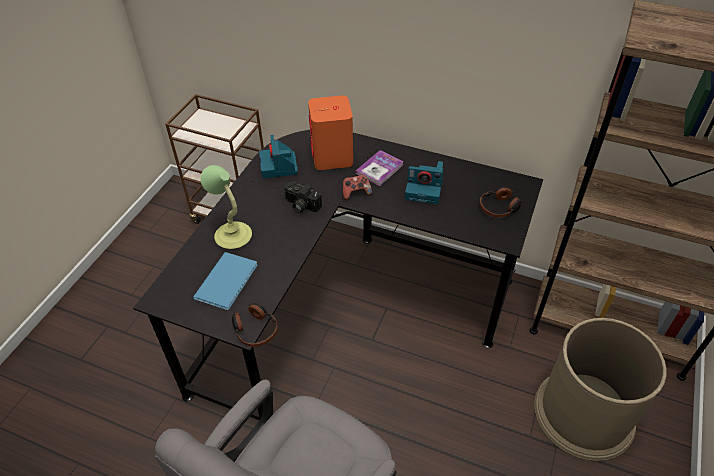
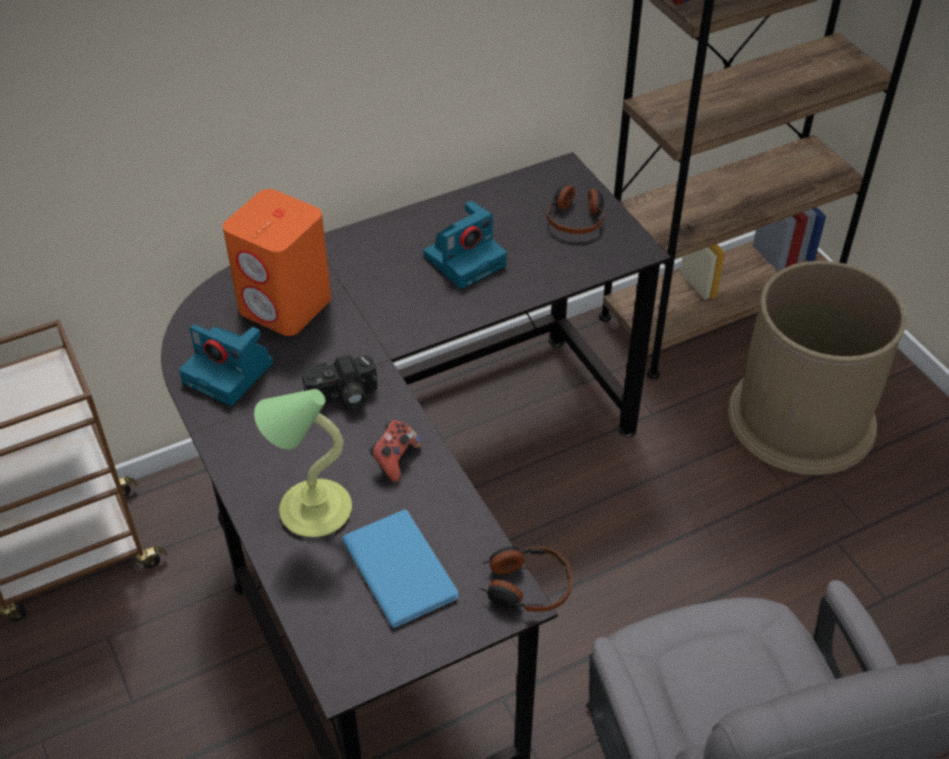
camera: 50 degrees left, 0 degrees up
game controller [343,174,372,200] -> game controller moved to [369,420,422,483]
book [356,150,404,186] -> none

